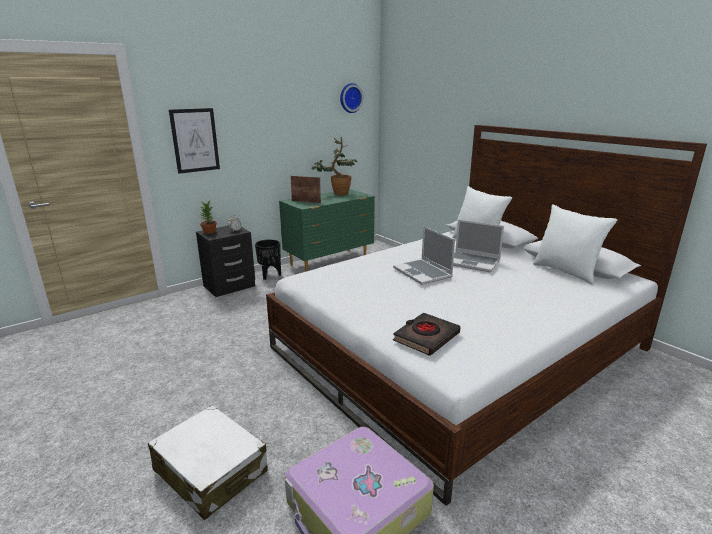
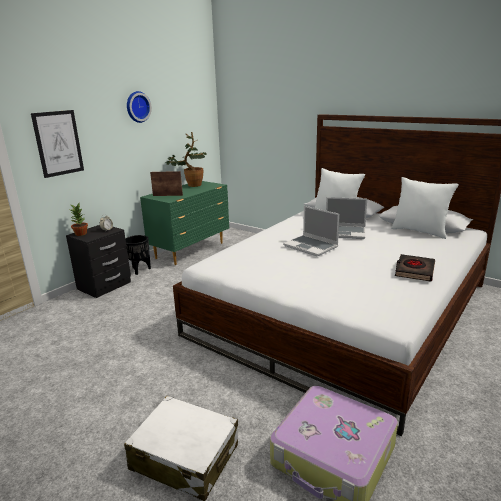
camera: 15 degrees left, 0 degrees up
wall clock [340,83,363,113] -> wall clock moved to [127,91,152,123]
black book [393,312,461,356] -> black book moved to [395,254,435,282]

